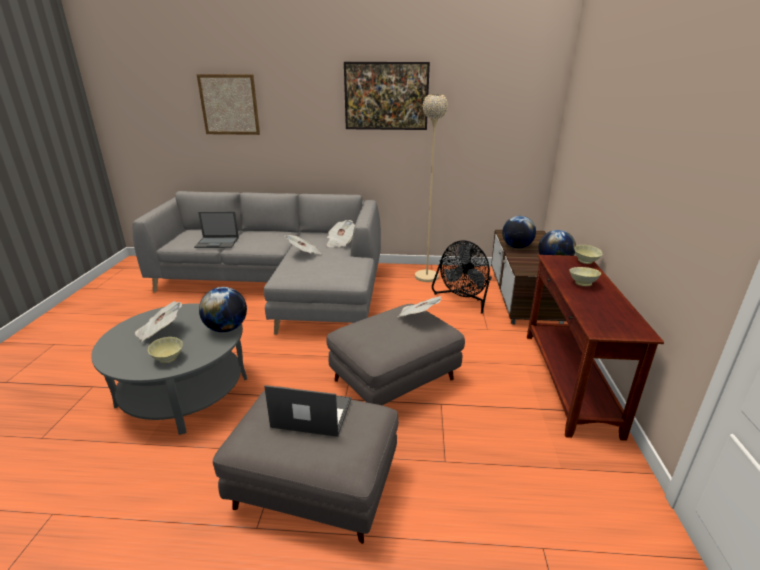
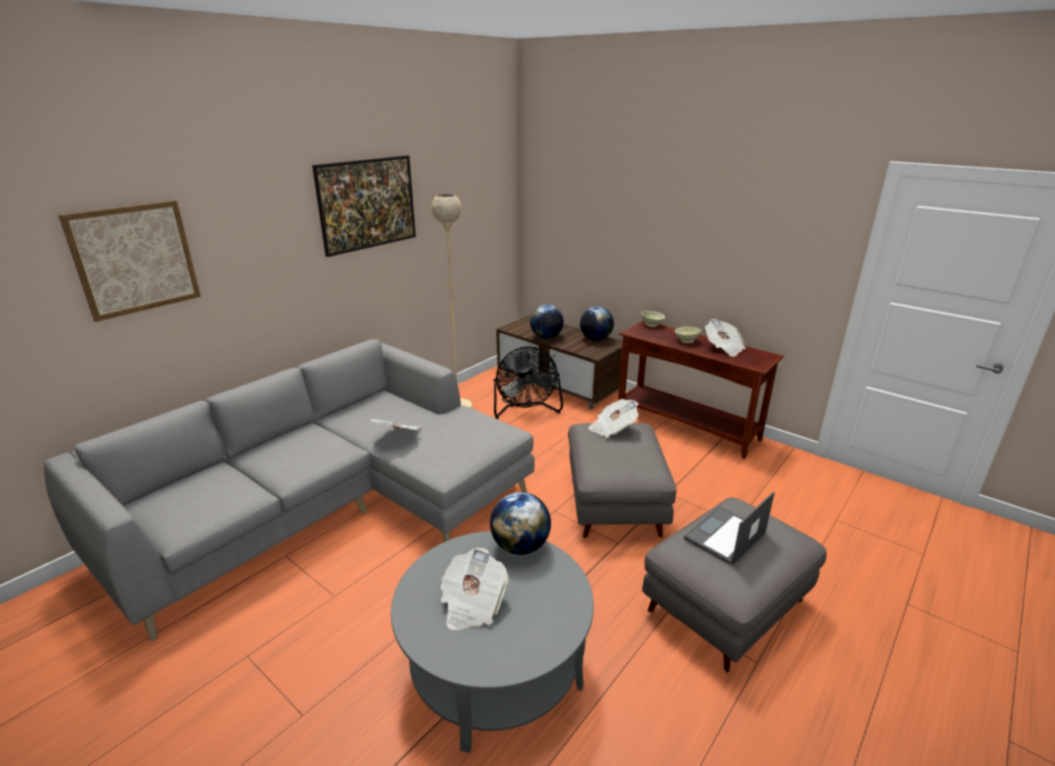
camera: 55 degrees left, 0 degrees up
beige bowl [148,337,183,363] -> none
laptop [194,212,239,248] -> none
newspaper [326,220,355,247] -> newspaper moved to [705,319,746,357]

